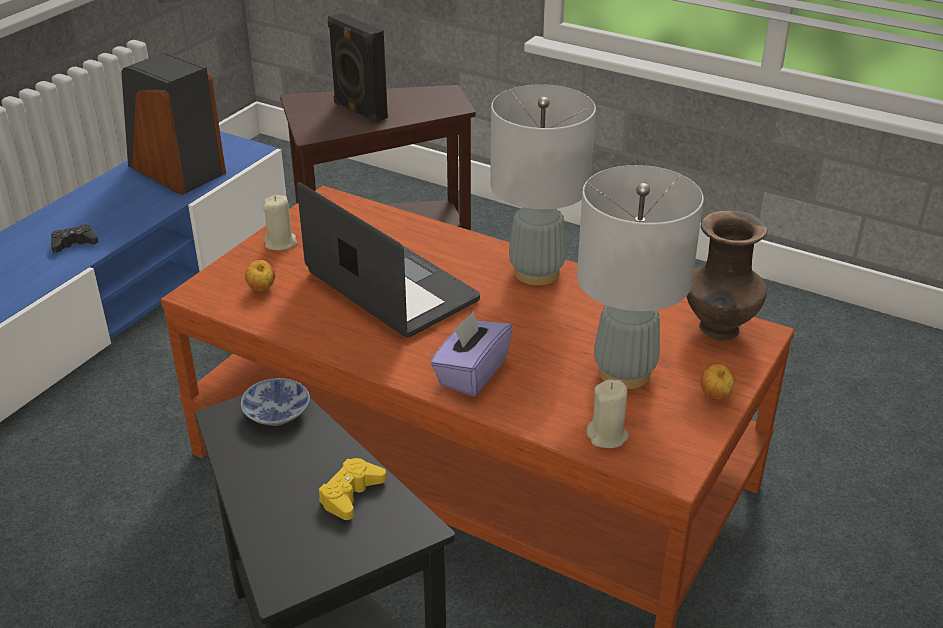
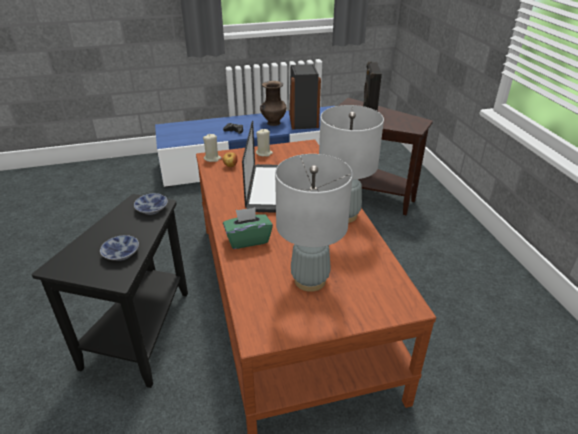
camera: 45 degrees right, 0 degrees up
yellow game controller [319,458,386,520] -> bowl [100,235,139,261]
purple tissue box [430,311,513,396] -> green tissue box [223,207,273,249]
beige candle [586,379,629,448] -> beige candle moved to [203,134,221,162]
brown vase [686,211,768,341] -> brown vase moved to [260,81,286,126]
apple [701,363,734,399] -> none

